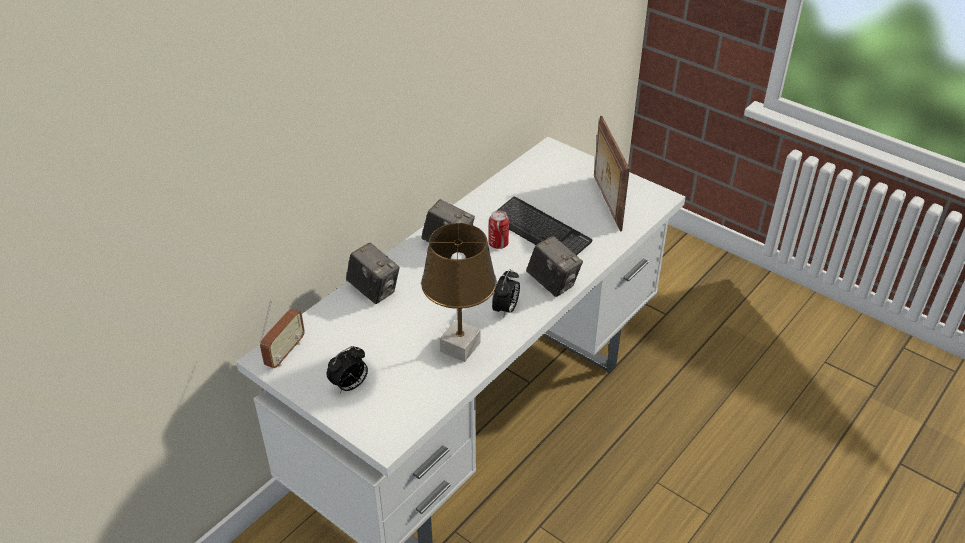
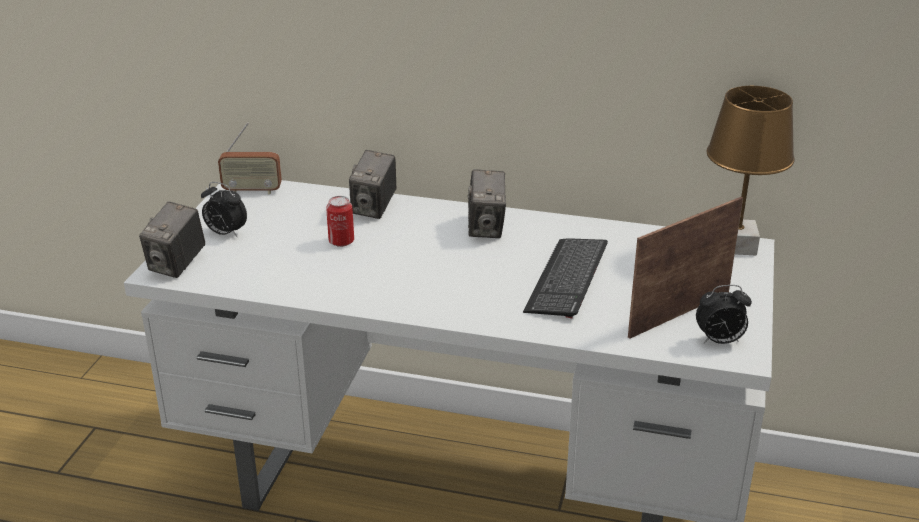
camera: 65 degrees right, 10 degrees down
brown table lamp [421,223,497,362] -> brown table lamp moved to [707,86,795,255]
can [489,211,509,249] -> can moved to [326,196,354,247]
alarm clock [492,269,520,318] -> alarm clock moved to [696,285,752,344]
camera [526,236,583,297] -> camera moved to [139,201,205,278]

